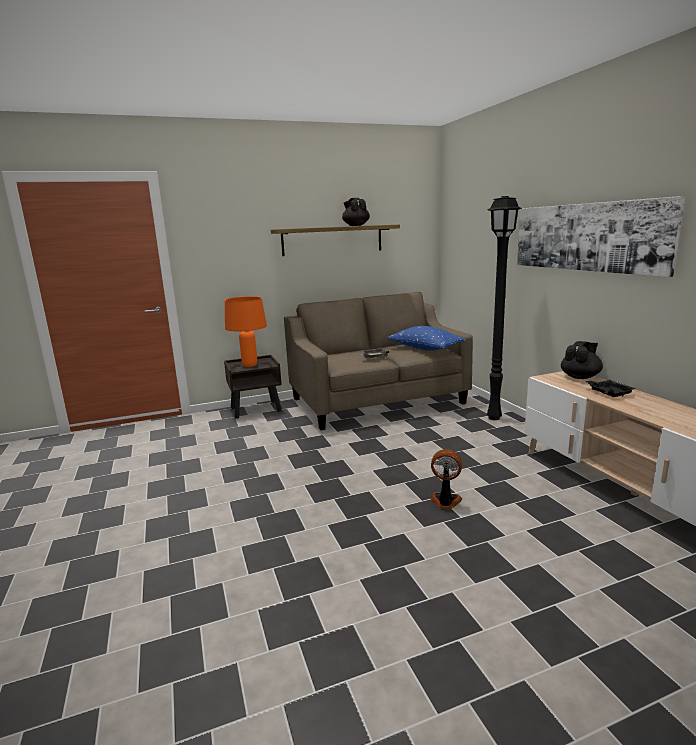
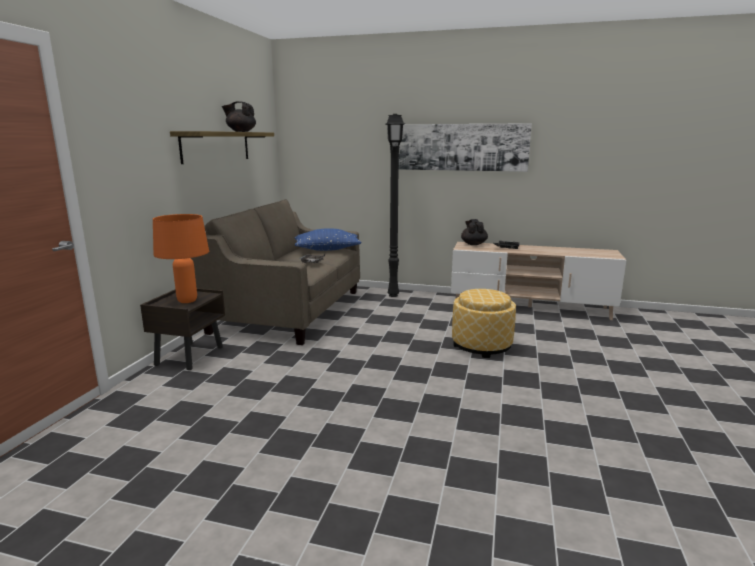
camera: 55 degrees left, 0 degrees up
fan [430,449,462,509] -> ottoman [452,289,516,358]

